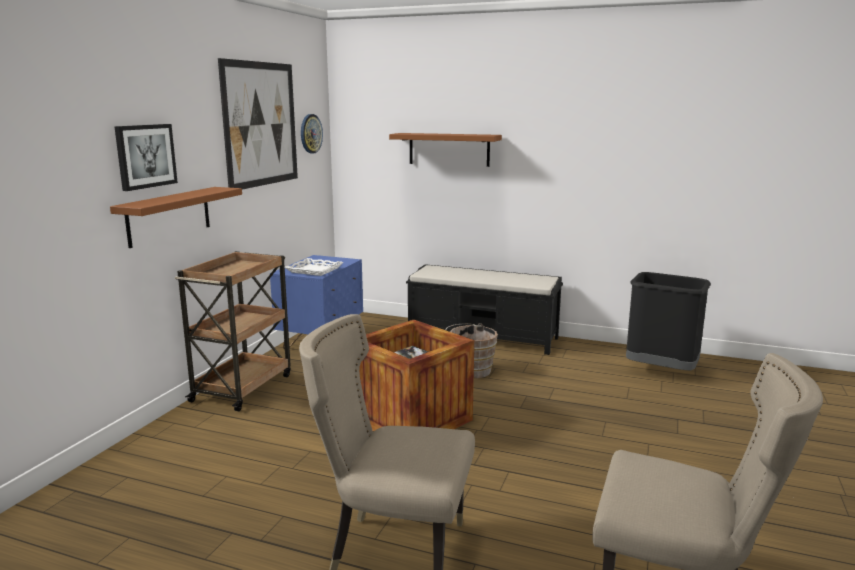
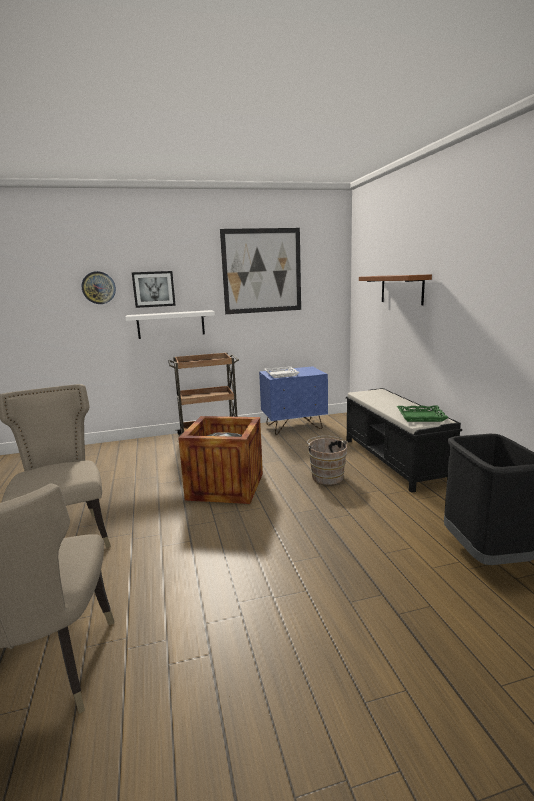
camera: 55 degrees right, 0 degrees up
brown shelf [110,187,242,248] -> white shelf [125,310,215,339]
wall clock [301,114,323,154] -> wall clock moved to [82,271,116,304]
none -> green tray [397,405,449,422]

